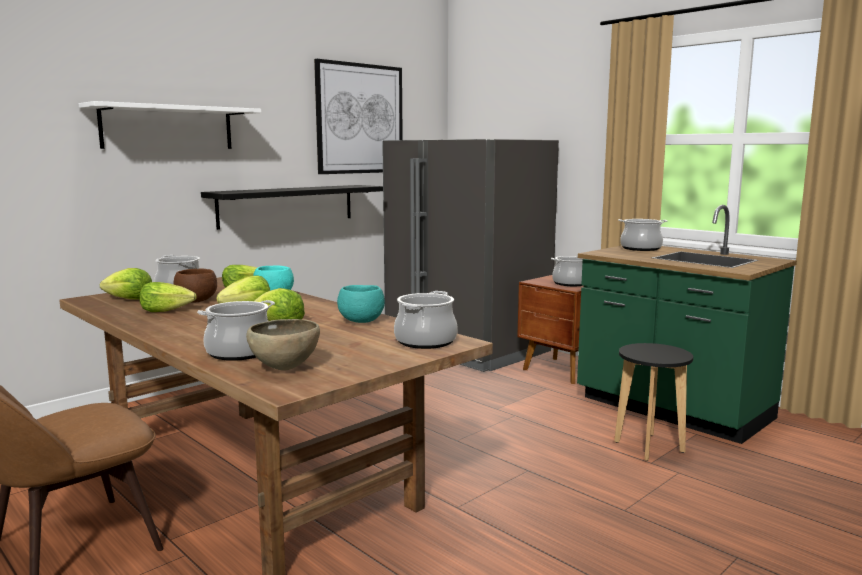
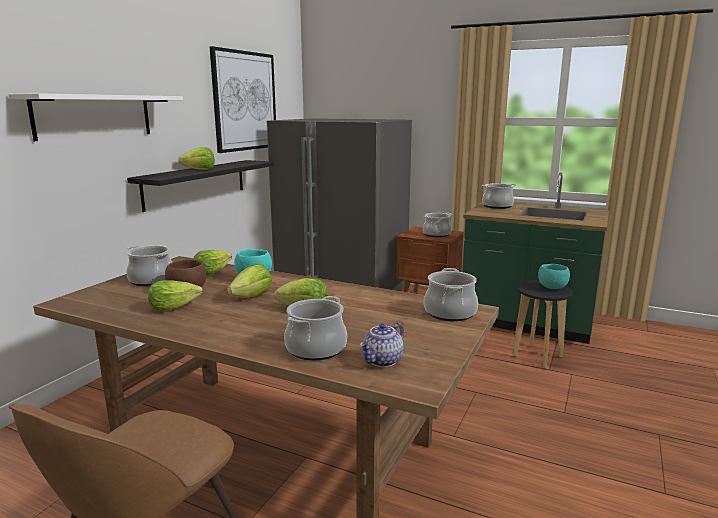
camera: 20 degrees left, 5 degrees up
lettuce [100,268,152,300] -> lettuce moved to [178,147,215,170]
brown bowl [246,319,320,371] -> teapot [360,323,404,367]
turquoise bowl [337,285,385,323] -> turquoise bowl moved to [538,264,570,289]

